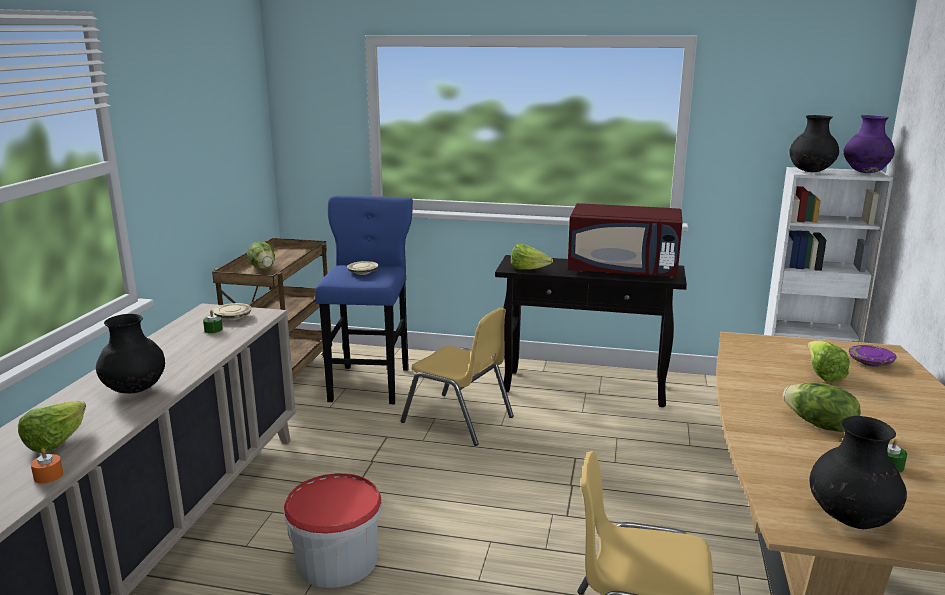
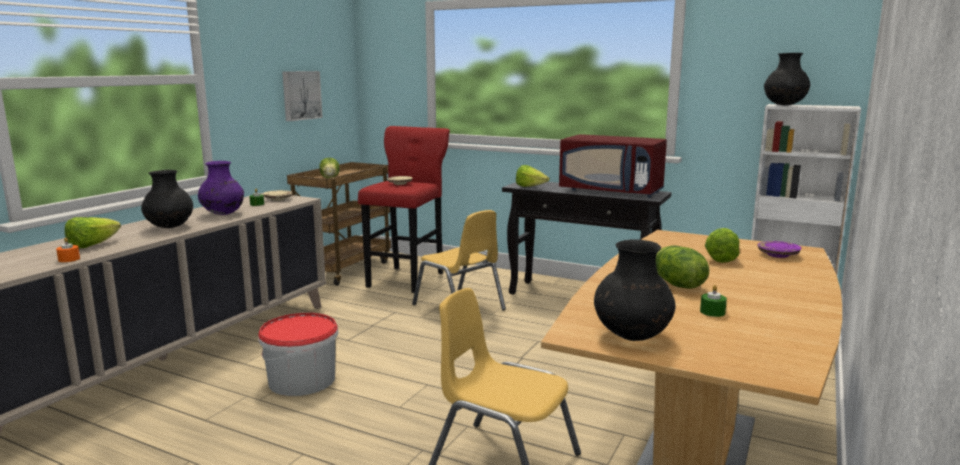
camera: 15 degrees right, 5 degrees down
blue stool [315,195,413,405] -> red stool [358,126,450,293]
purple vase [844,115,895,173] -> purple vase moved to [198,161,244,215]
none -> picture [282,71,323,121]

